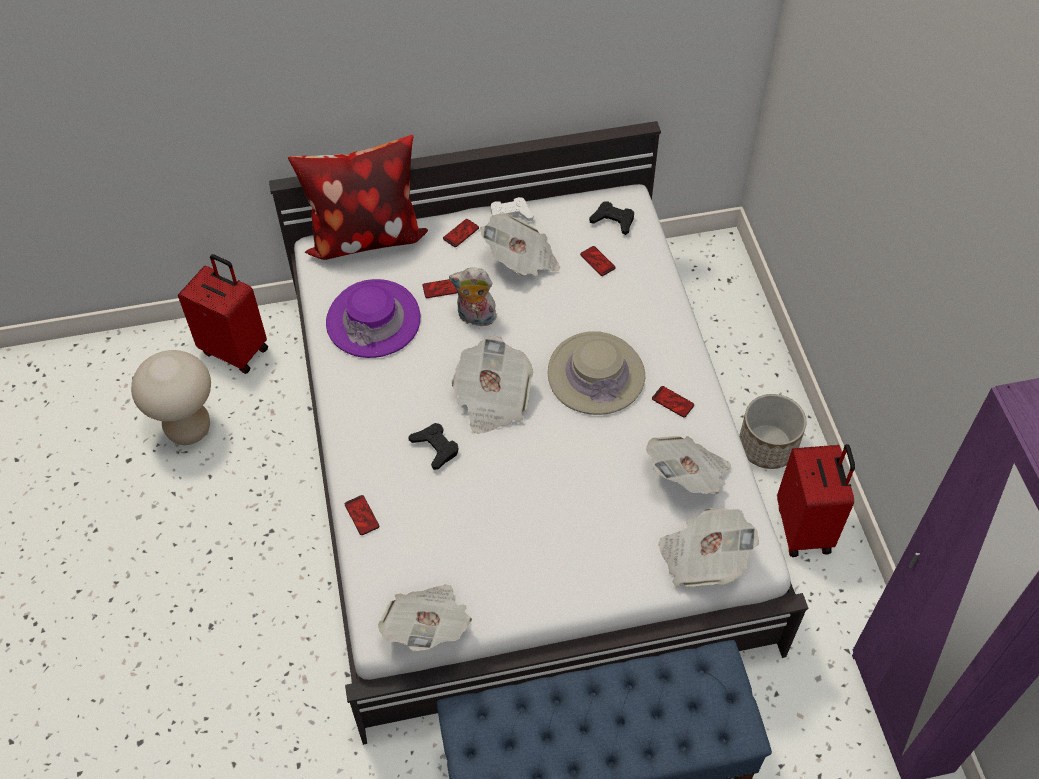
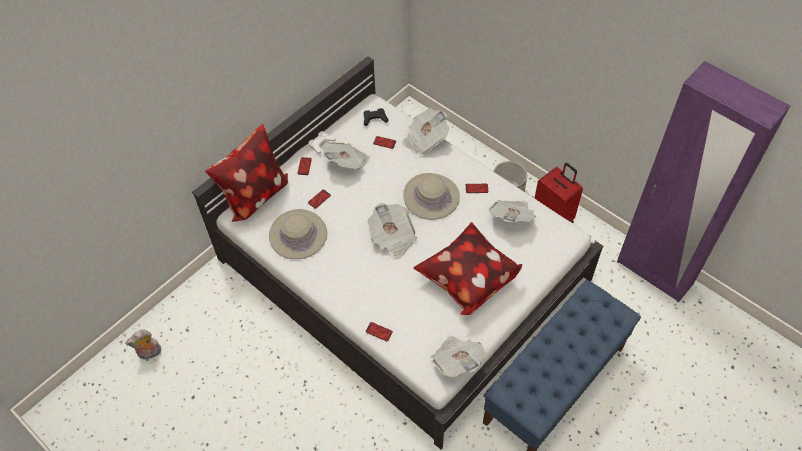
camera: 35 degrees left, 0 degrees up
beige stool [131,350,211,445] -> none
red suitcase [178,254,268,374] -> none
purple hat [326,279,421,358] -> beige hat [269,209,327,259]
black game controller [408,423,458,470] -> none
plush toy [449,268,499,327] -> plush toy moved to [125,330,161,360]
newspaper [658,508,759,587] -> newspaper moved to [402,108,449,155]
none -> pillow [413,222,522,315]

